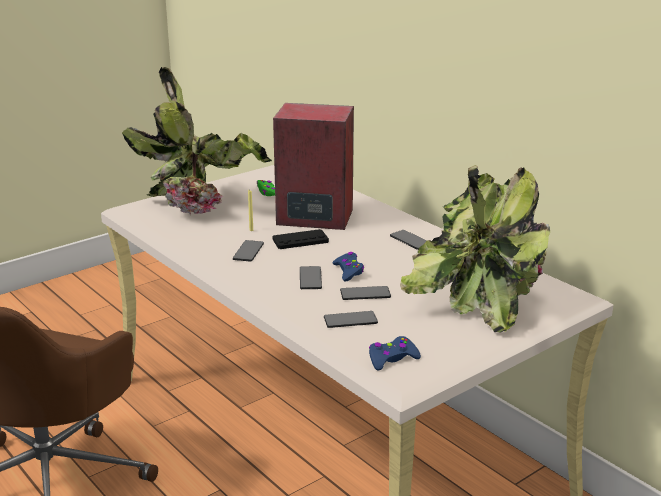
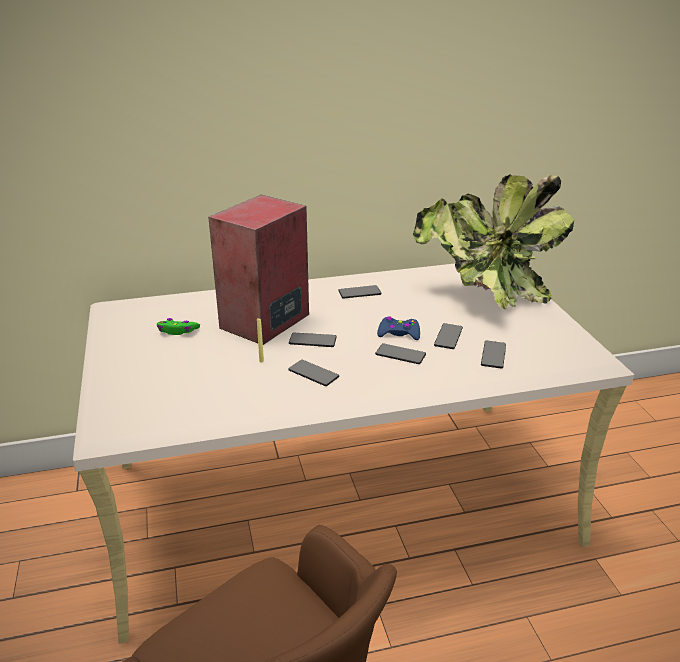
camera: 65 degrees left, 5 degrees up
potted plant [122,67,272,215] -> none
black game controller [272,229,329,249] -> phone [289,333,337,347]
blue game controller [369,336,421,370] -> none

